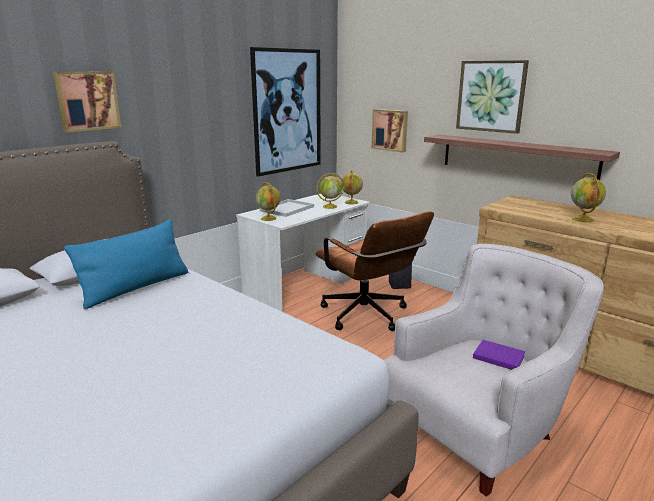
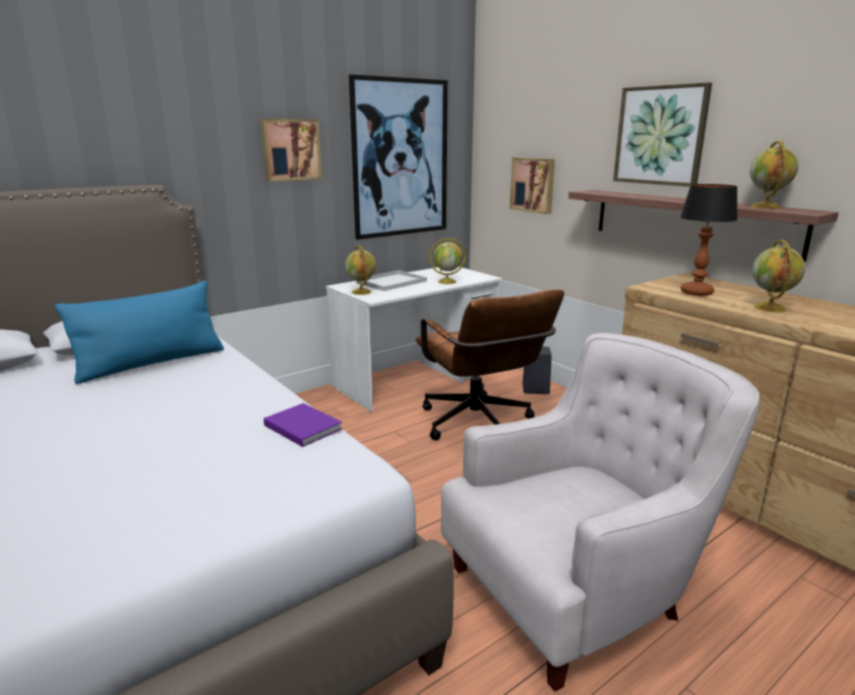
camera: 10 degrees right, 0 degrees up
picture [53,72,121,132] -> picture moved to [261,119,322,181]
globe [341,170,363,204] -> globe moved to [750,141,798,209]
purple book [473,340,525,370] -> purple book moved to [264,403,343,447]
none -> table lamp [680,184,738,296]

